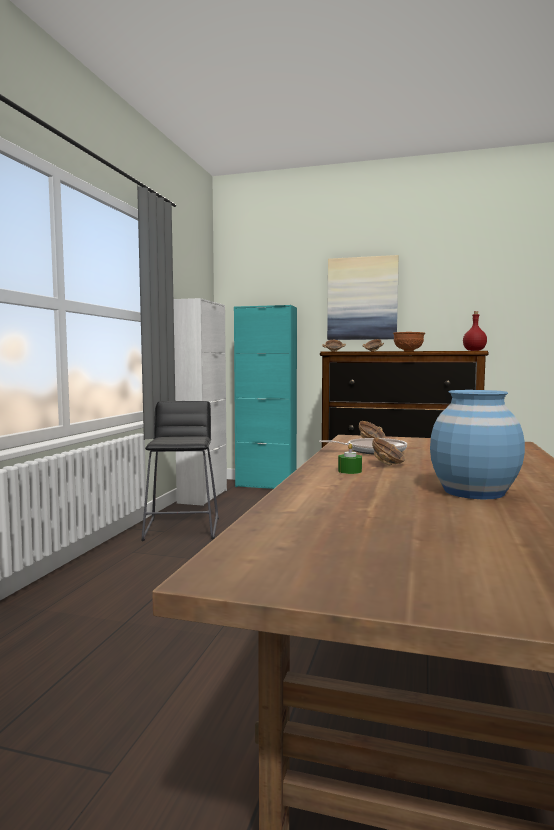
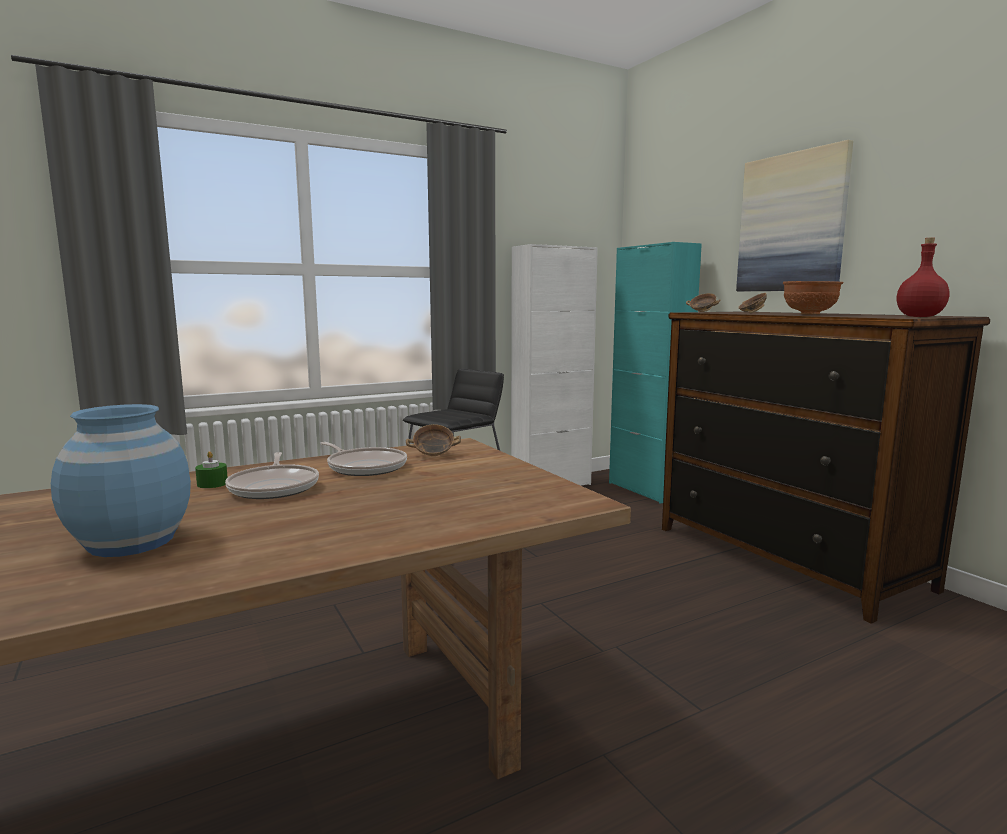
camera: 45 degrees right, 5 degrees up
bowl [372,438,406,465] -> frying pan [225,452,319,499]

